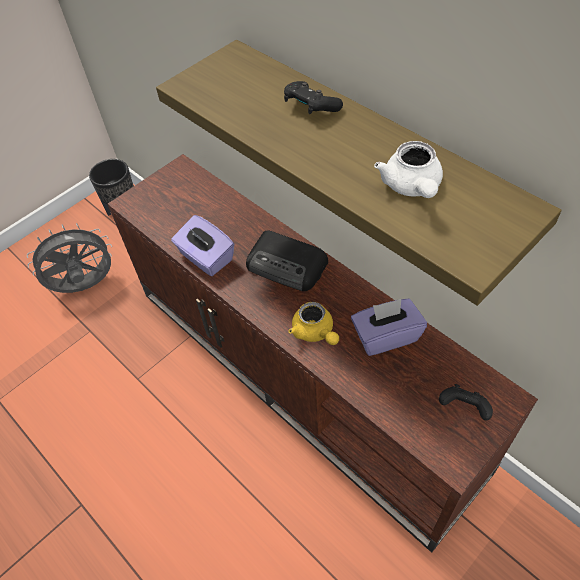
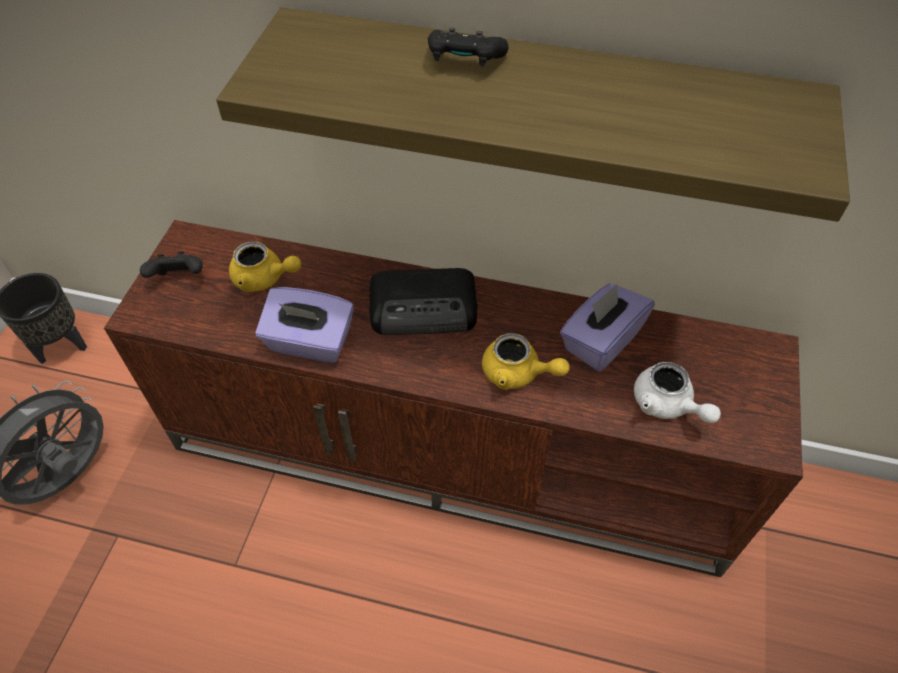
camera: 35 degrees left, 0 degrees up
white teapot [374,141,443,198] -> white teapot moved to [634,362,721,423]
black game controller [439,384,493,420] -> black game controller moved to [140,251,203,278]
none -> yellow teapot [229,241,301,292]

